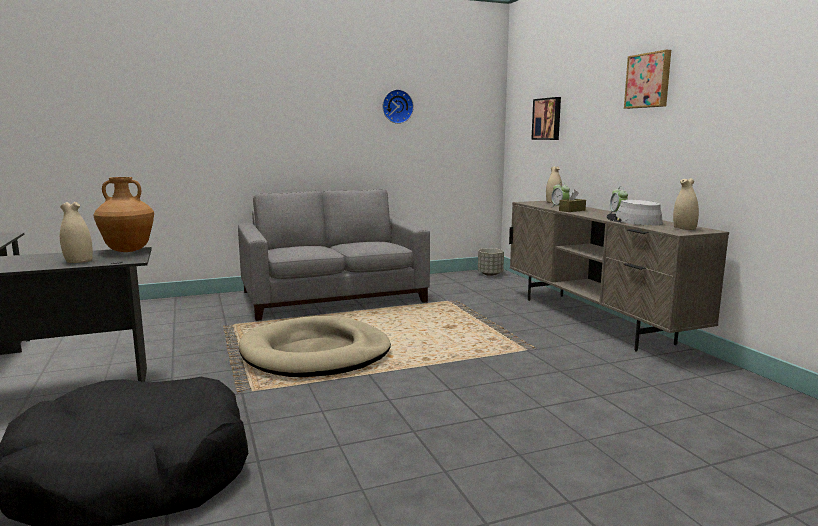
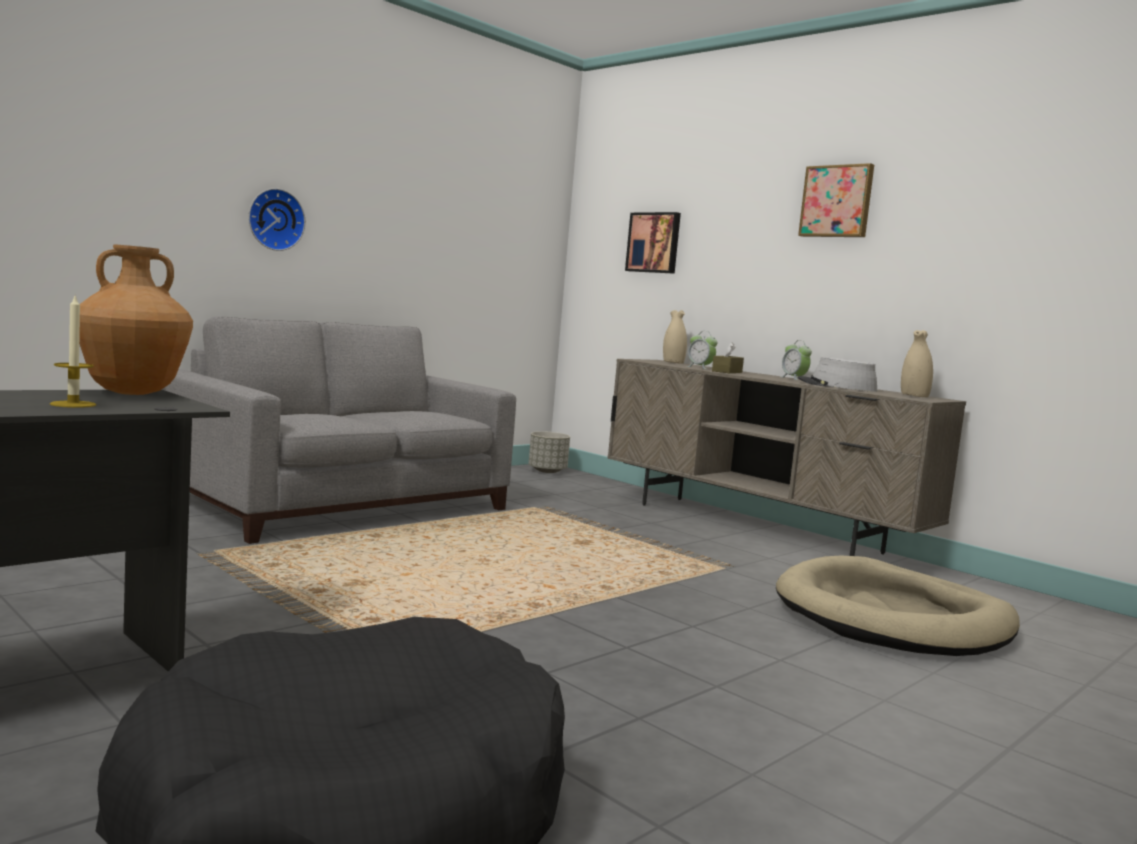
camera: 25 degrees left, 5 degrees down
beige vase [60,202,93,263] -> candle [50,296,96,408]
beige dog bed [239,316,391,377] -> beige dog bed moved to [776,555,1020,656]
wall clock [382,89,414,124] -> wall clock moved to [248,188,306,251]

